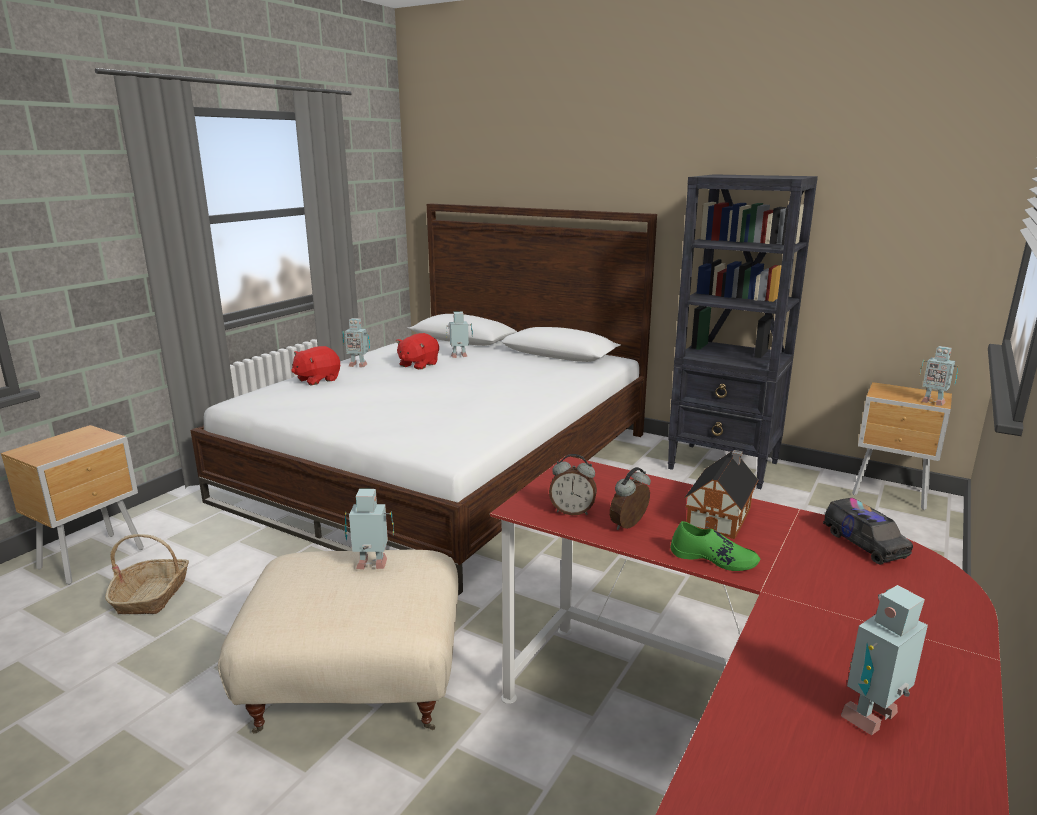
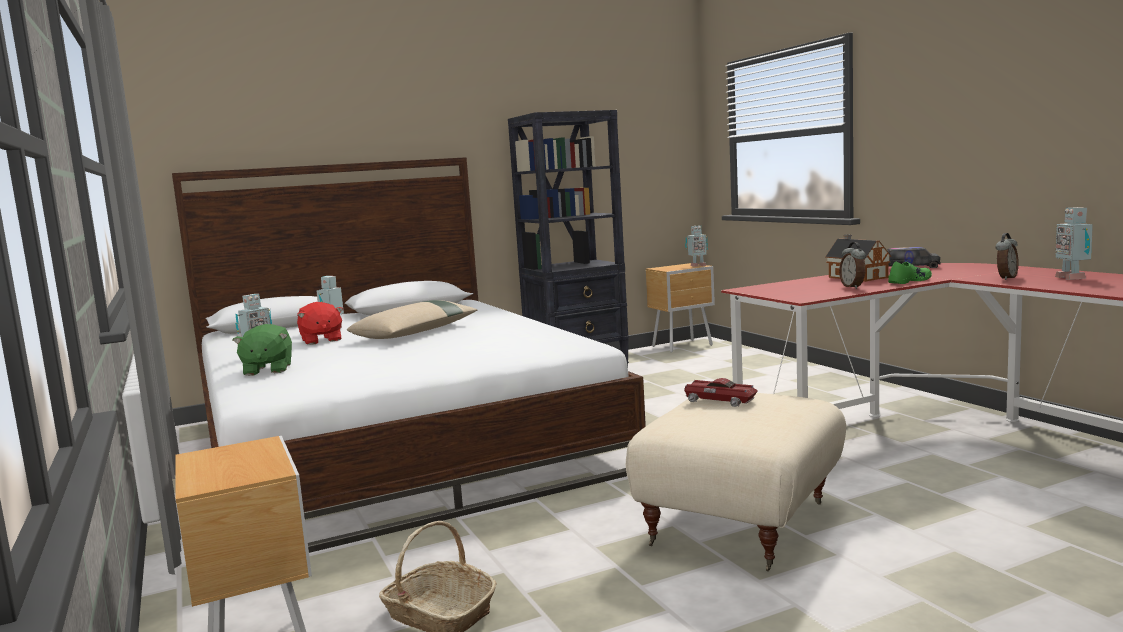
camera: 55 degrees left, 10 degrees down
red plush toy [291,346,340,385] -> green plush toy [233,324,292,376]
toy robot [345,489,394,569] -> toy car [684,378,758,407]
alarm clock [549,454,597,515] -> alarm clock moved to [995,233,1019,280]
none -> beige pillow [347,300,477,339]

